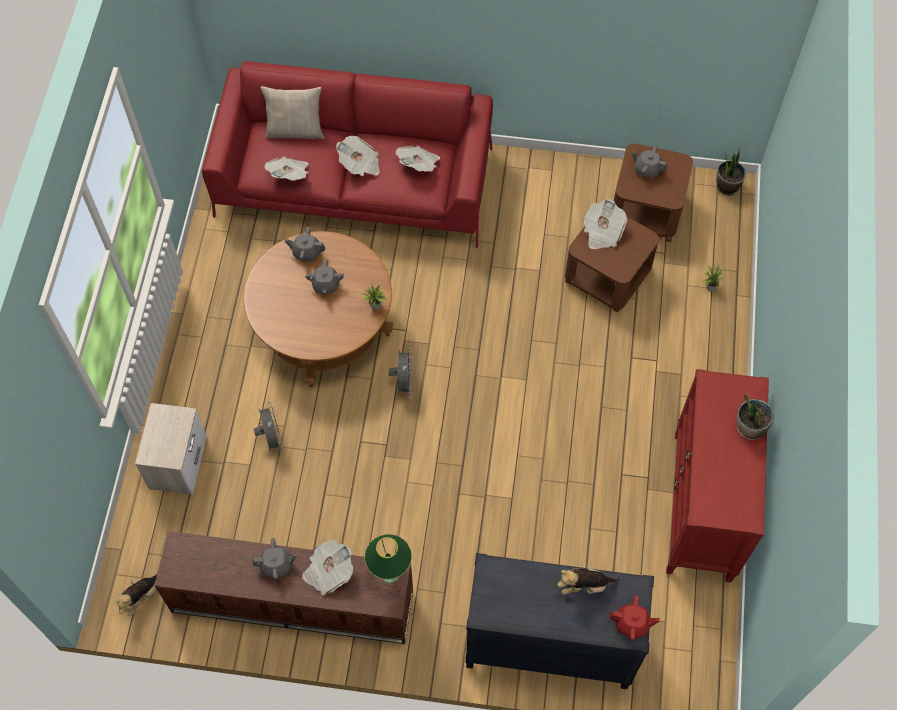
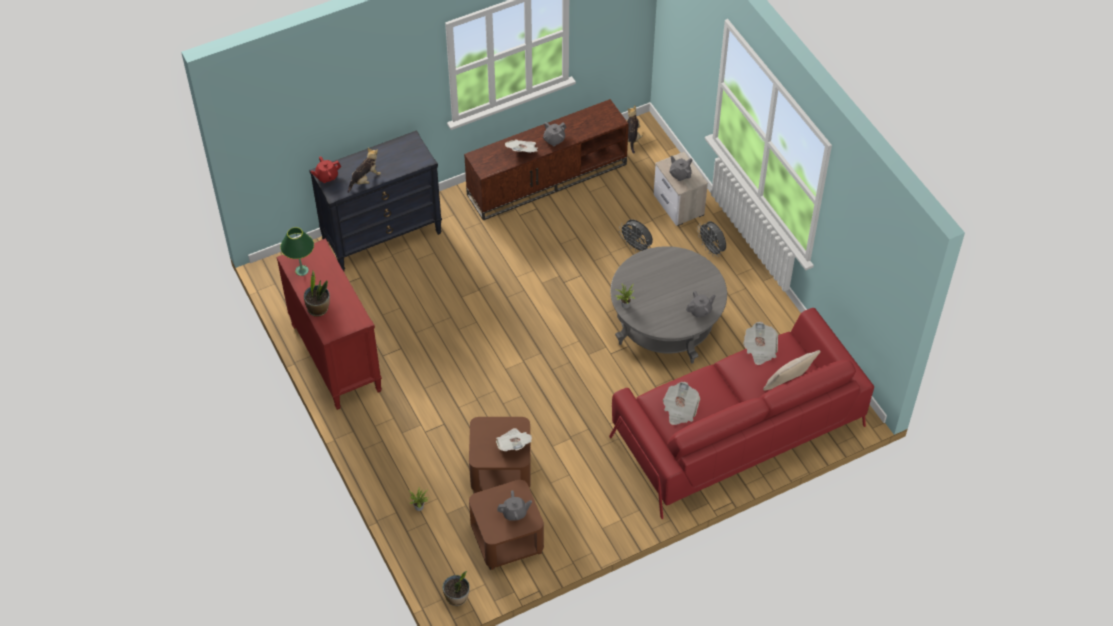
camera: 145 degrees right, 10 degrees down
brown coffee table [244,231,393,387] -> grey coffee table [610,246,727,364]
grey teapot [305,259,344,294] -> grey teapot moved to [669,156,692,181]
newspaper [336,136,379,176] -> none
green table lamp [364,534,412,583] -> green table lamp moved to [280,227,314,276]
grey fan [389,347,413,398] -> grey fan moved to [697,221,726,257]

